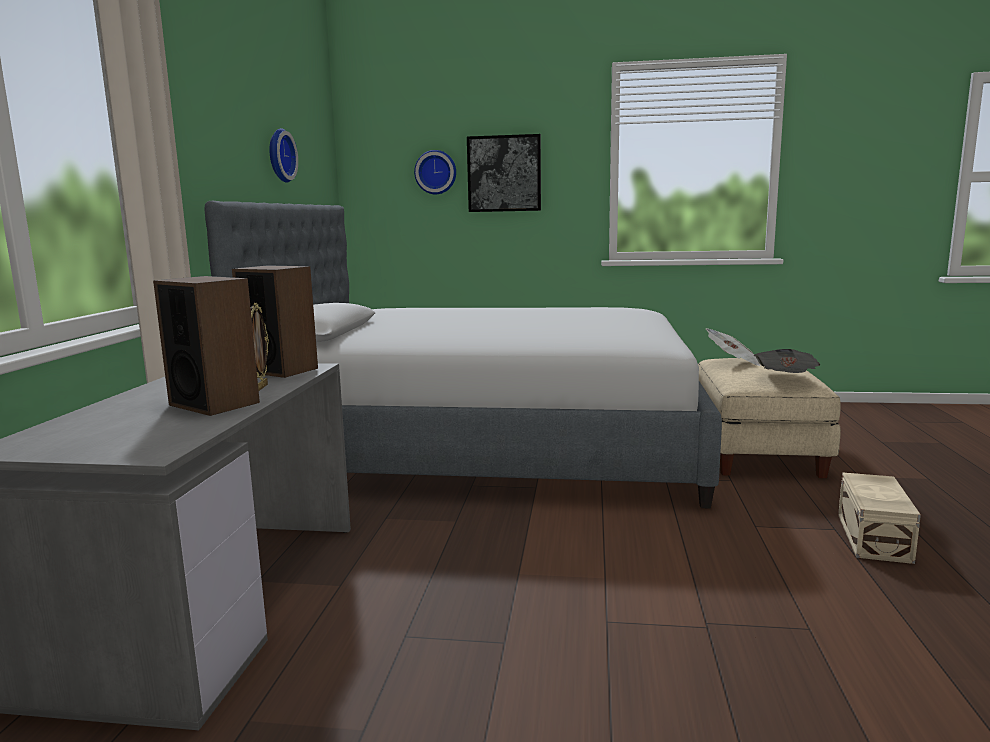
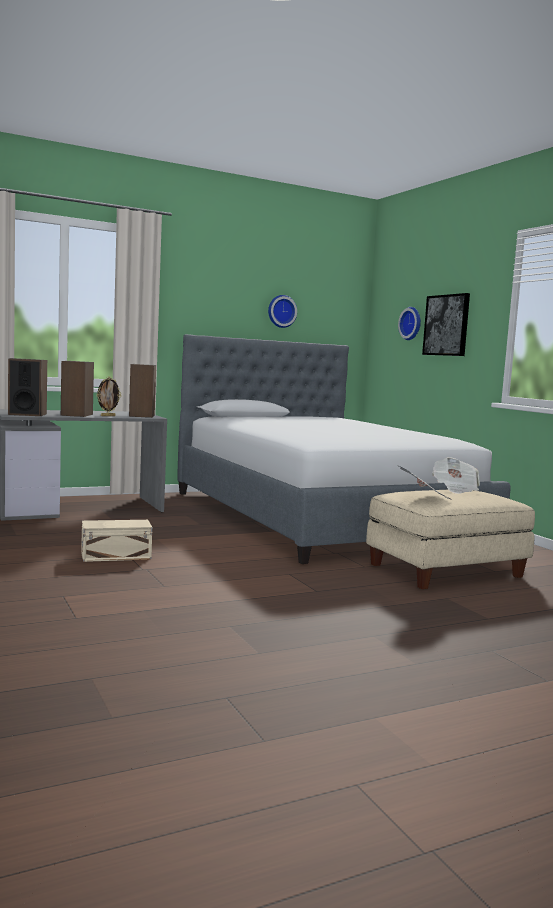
camera: 55 degrees right, 5 degrees down
beige storage box [838,472,921,564] -> beige storage box moved to [81,520,152,562]
none -> speaker [8,358,47,416]

